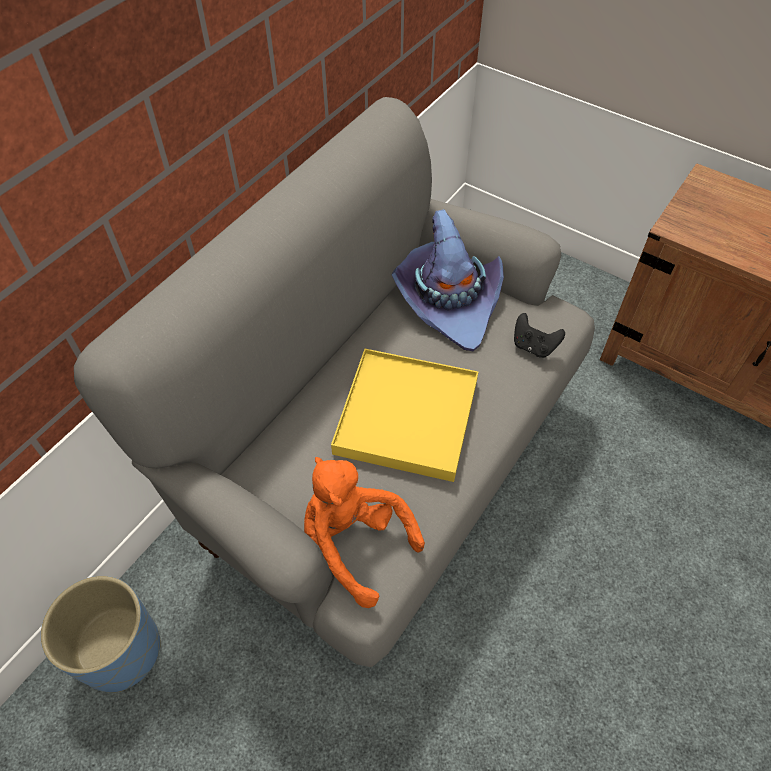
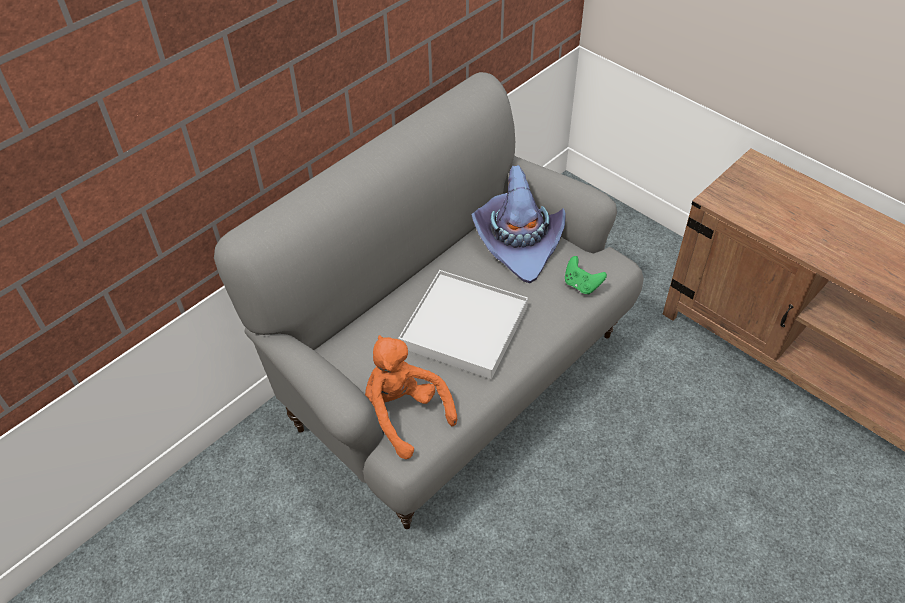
camera: 10 degrees right, 5 degrees down
blue planter [41,576,161,693] -> none
yellow tray [331,349,478,482] -> white tray [398,270,528,379]
black game controller [514,313,565,358] -> green game controller [565,256,607,295]

